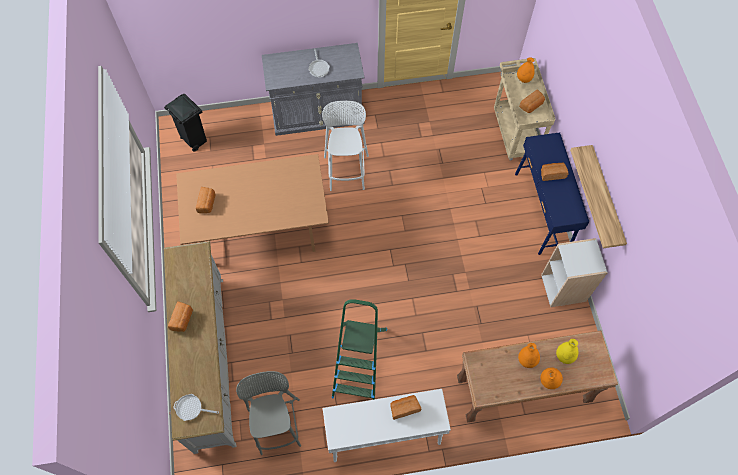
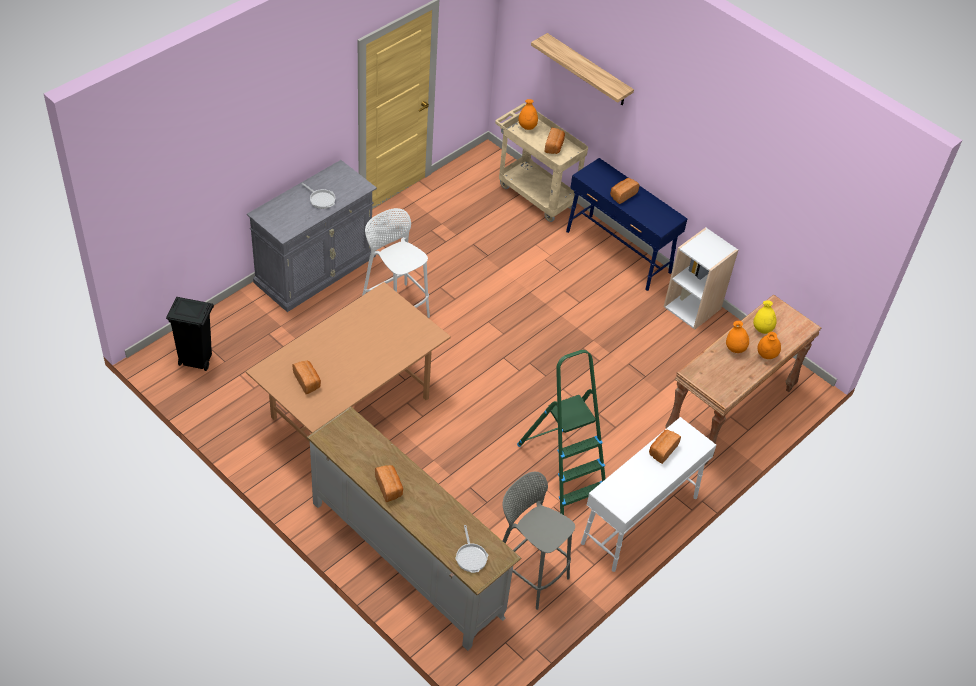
camera: 40 degrees left, 15 degrees down
frying pan [173,394,219,421] -> frying pan turned 75 degrees counterclockwise [455,525,488,573]
shelf [570,145,627,248] -> shelf moved to [531,33,634,106]

